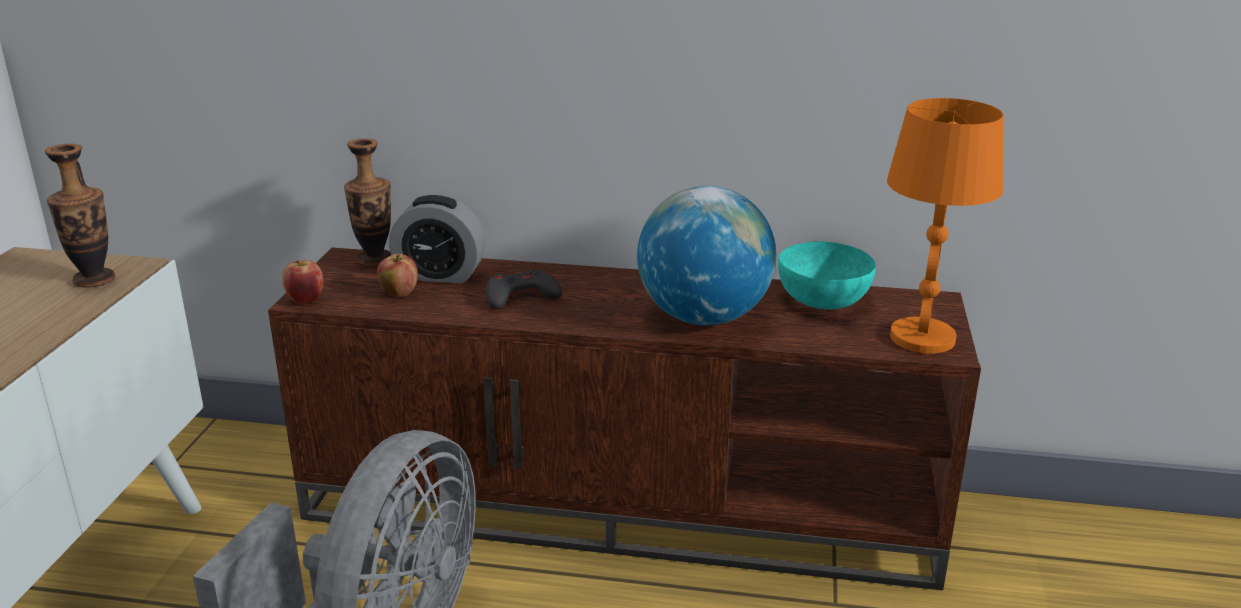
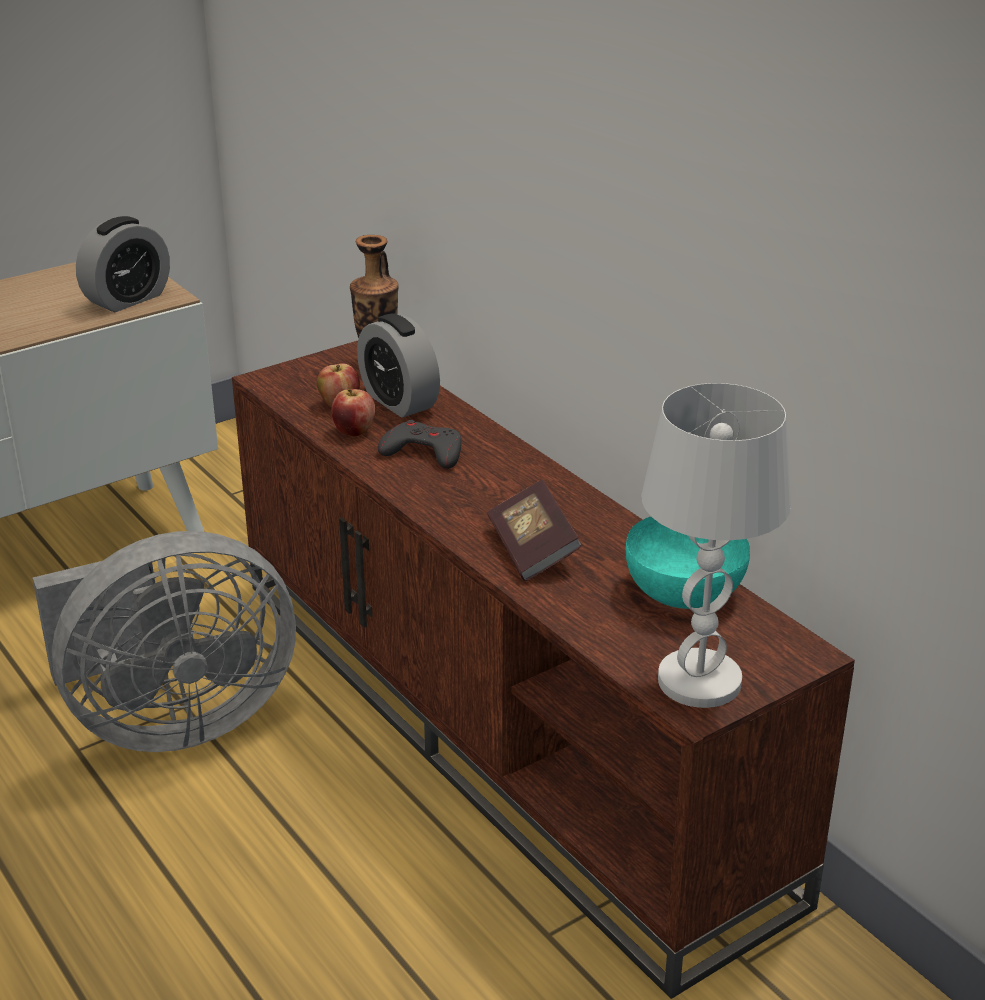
camera: 45 degrees right, 5 degrees up
vase [45,144,115,288] -> alarm clock [76,216,170,313]
apple [282,260,323,304] -> apple moved to [331,389,375,437]
globe [637,186,776,326] -> book [487,480,582,581]
orange table lamp [887,98,1004,354] -> white table lamp [641,383,791,708]

